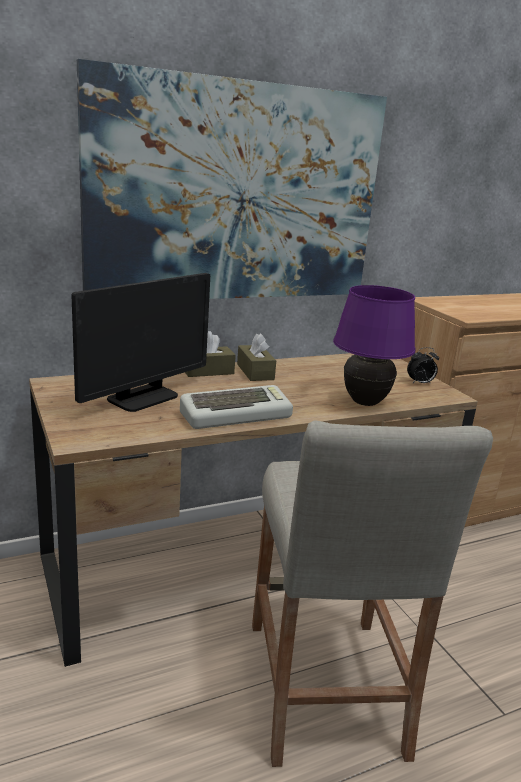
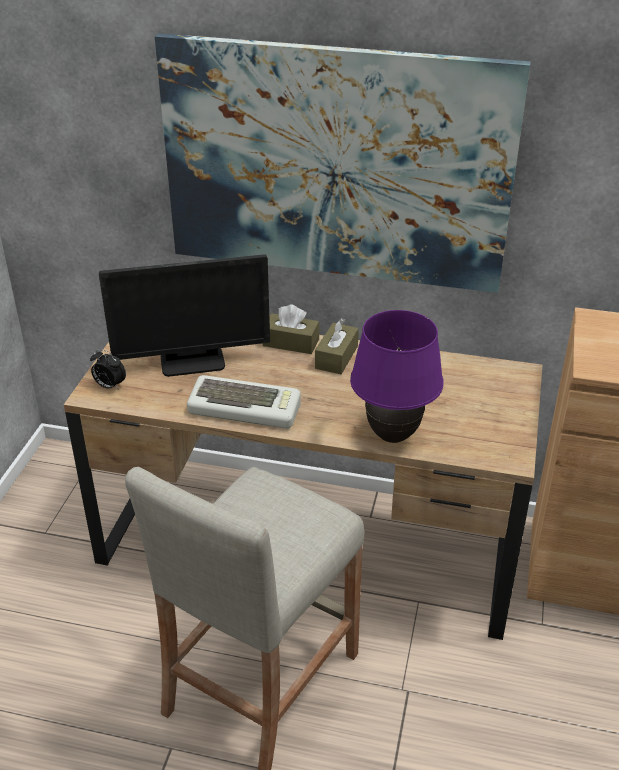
camera: 40 degrees right, 15 degrees up
alarm clock [407,347,439,384] -> alarm clock moved to [90,349,126,390]

